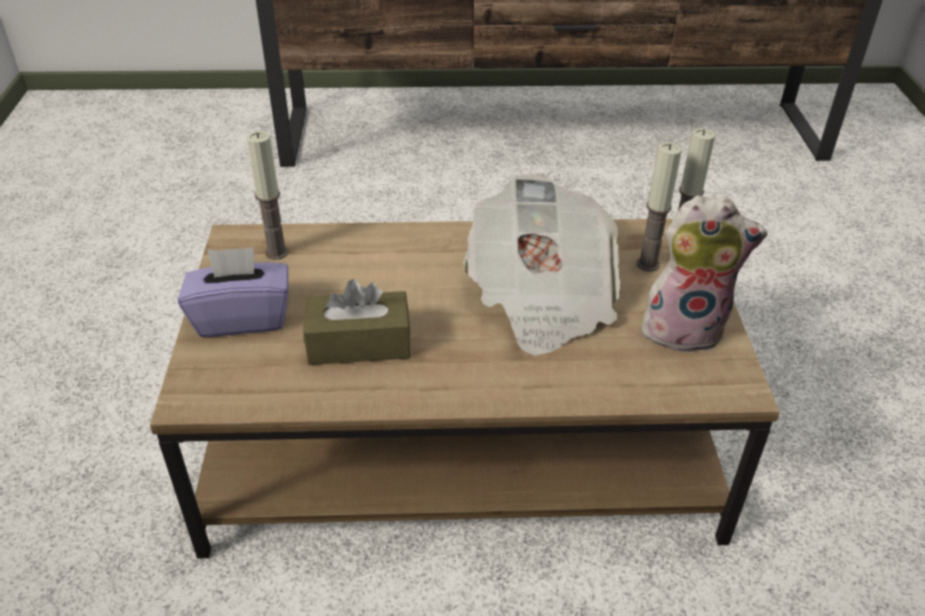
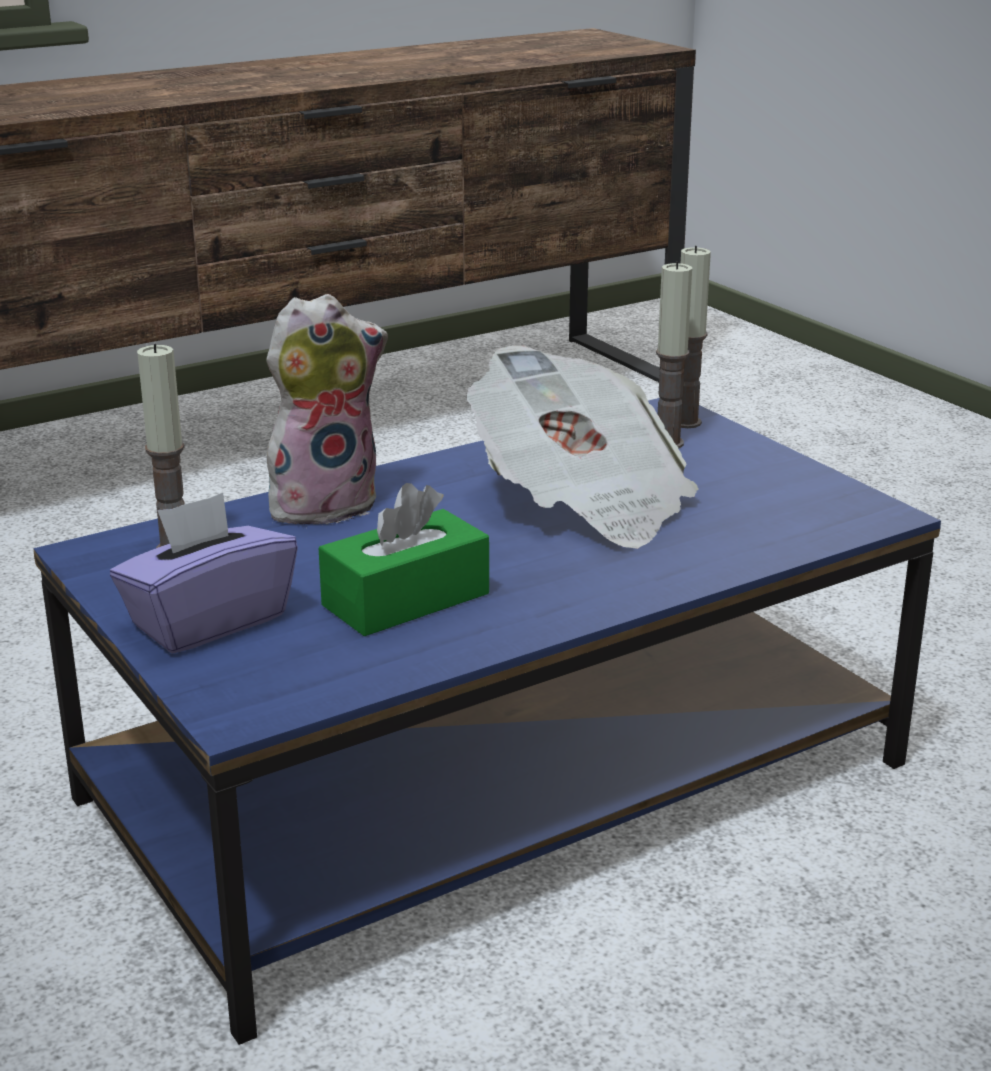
camera: 30 degrees left, 15 degrees down
brown coffee table [150,219,780,558] -> blue coffee table [34,398,941,1045]
brown tissue box [303,279,411,365] -> green tissue box [319,483,489,636]
plush toy [641,195,767,353] -> plush toy moved to [267,294,388,524]

